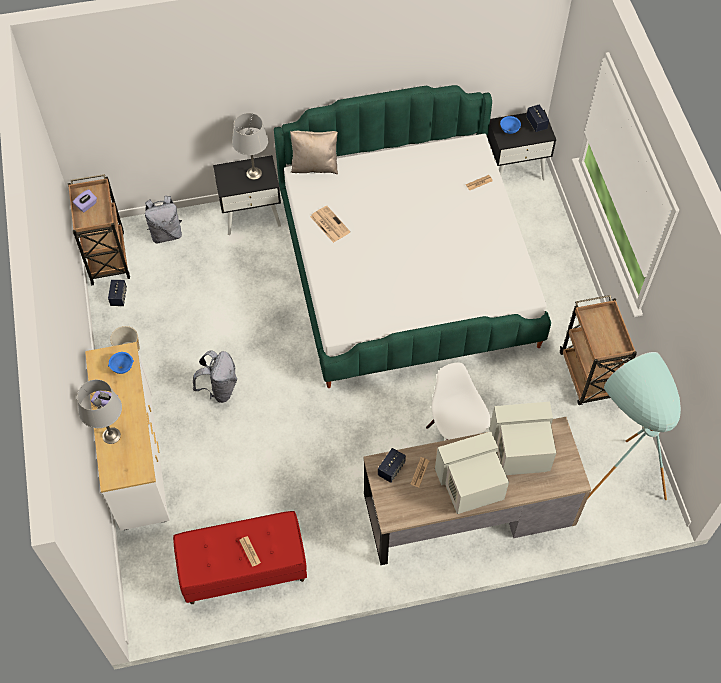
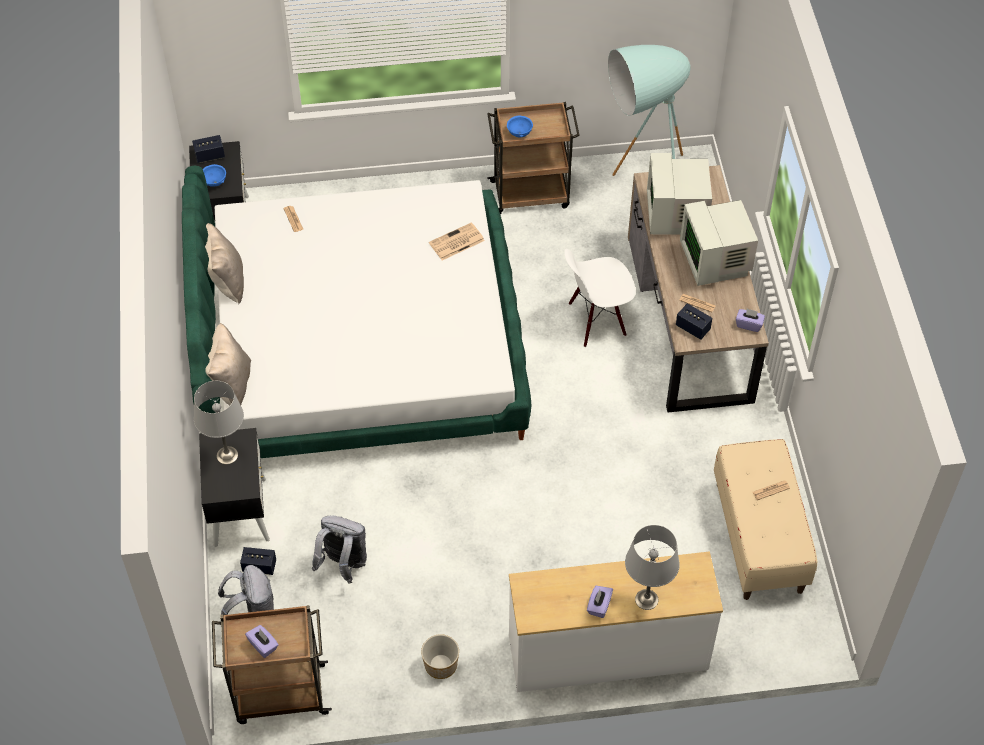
camera: 85 degrees left, 5 degrees down
speaker [108,280,127,306] -> speaker moved to [240,547,276,575]
blue bowl [108,352,134,374] -> blue bowl moved to [507,116,533,137]
red bench [173,511,307,604] -> beige bench [714,439,817,600]
grey backpack [193,350,237,403] -> grey backpack moved to [312,516,367,584]
newspaper [310,206,350,243] -> newspaper moved to [429,222,485,260]
none -> beige pillow [205,223,244,304]
none -> purple tissue box [736,308,765,332]

